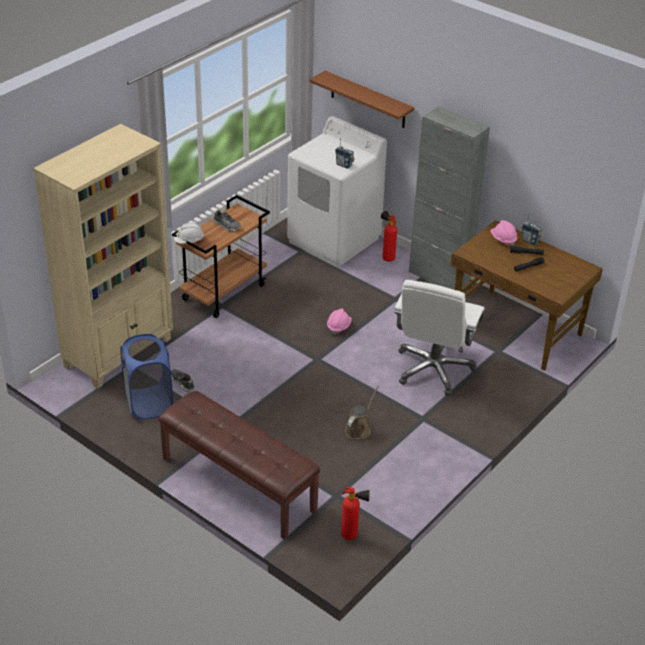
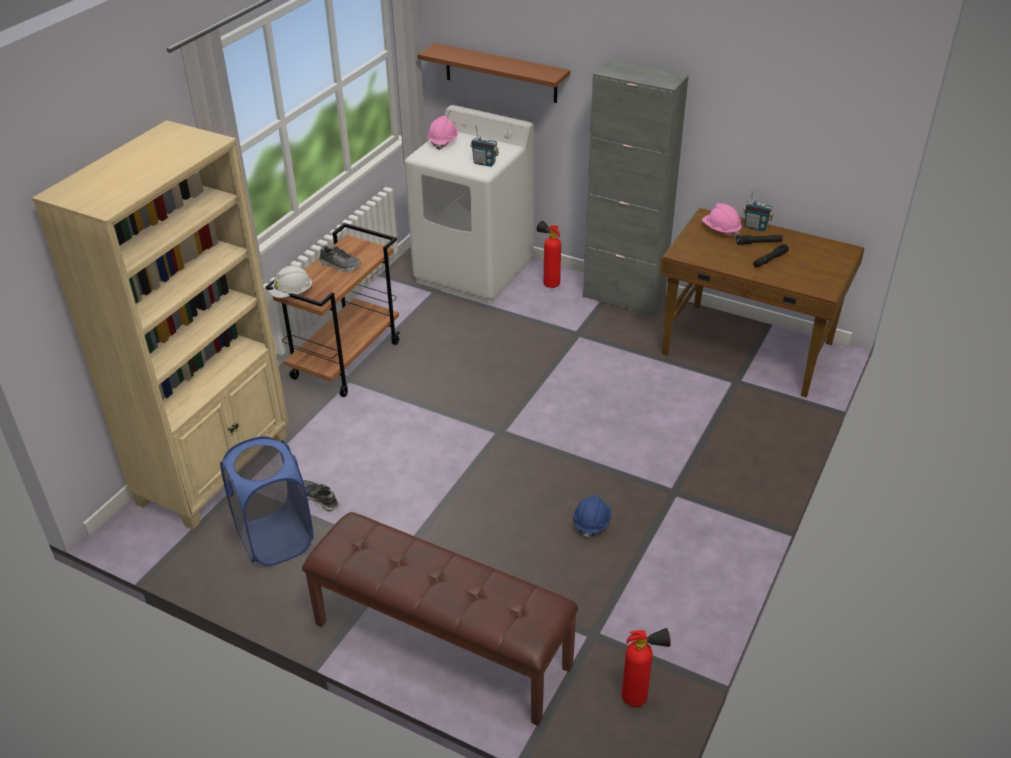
camera: 10 degrees left, 0 degrees up
pink hard hat [327,309,352,335] -> pink hard hat moved to [428,116,458,150]
brown watering can [345,385,379,440] -> blue hard hat [573,494,611,539]
white office chair [394,280,485,396] -> none

